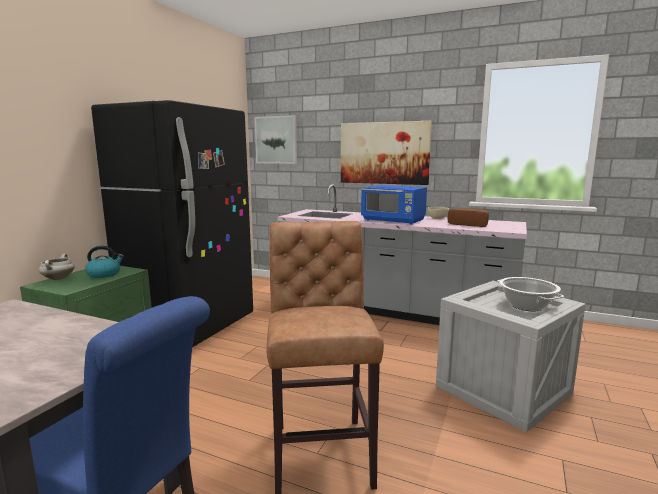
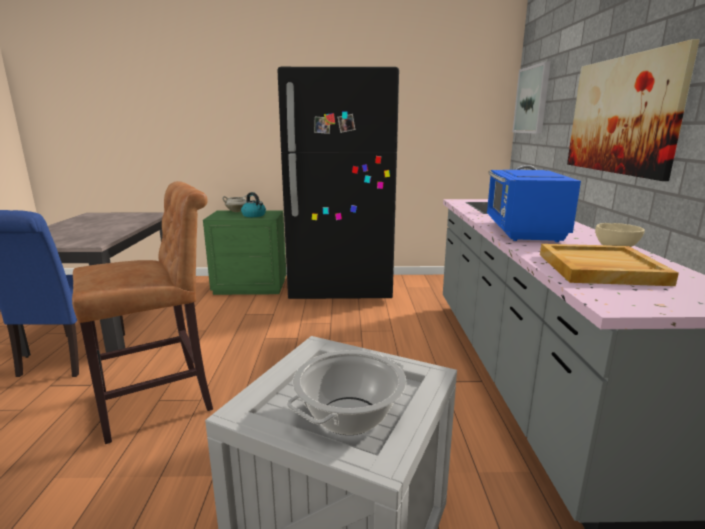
camera: 65 degrees right, 5 degrees up
bread [448,208,489,227] -> beige tray [540,244,679,286]

